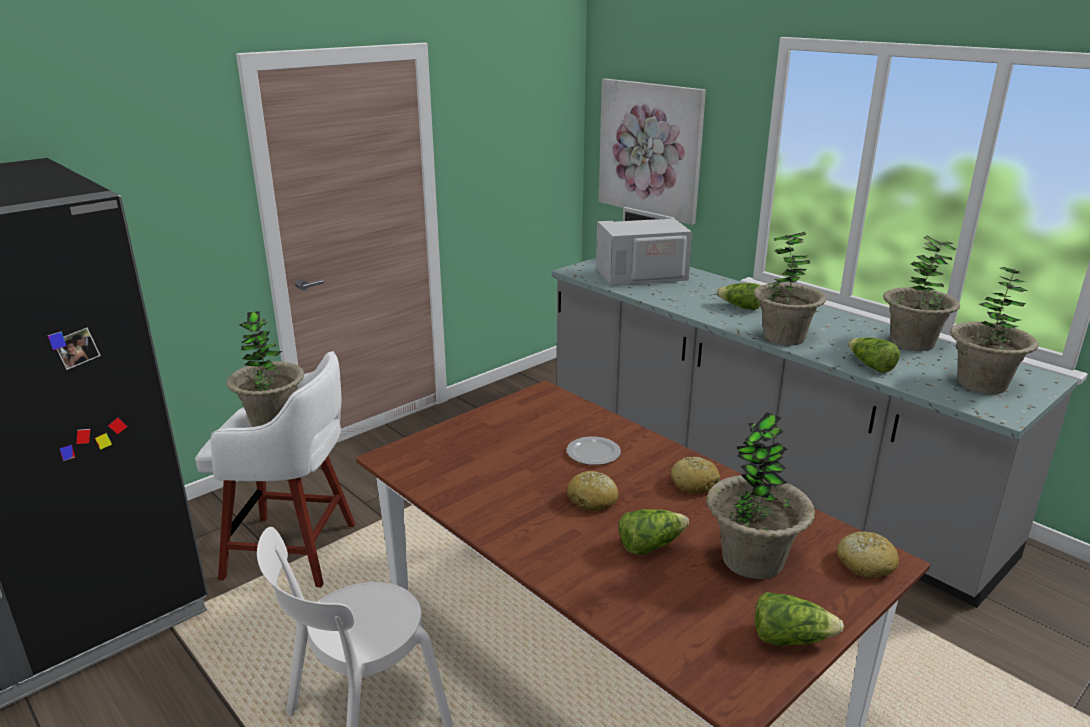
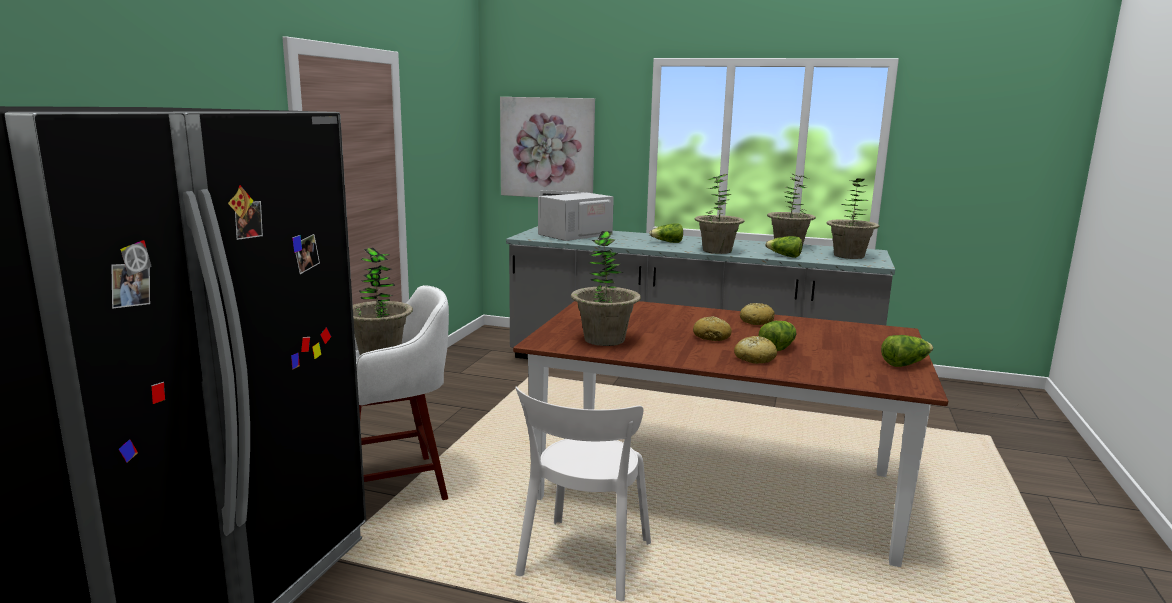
camera: 30 degrees left, 10 degrees down
plate [567,437,621,465] -> none
potted plant [706,412,815,579] -> potted plant moved to [571,231,641,346]
bread [837,531,899,578] -> bread moved to [734,336,777,364]

